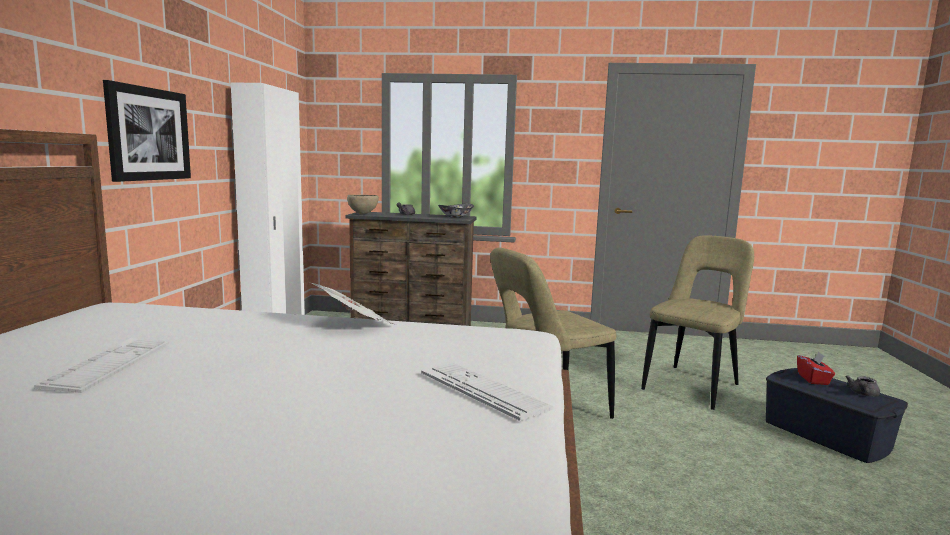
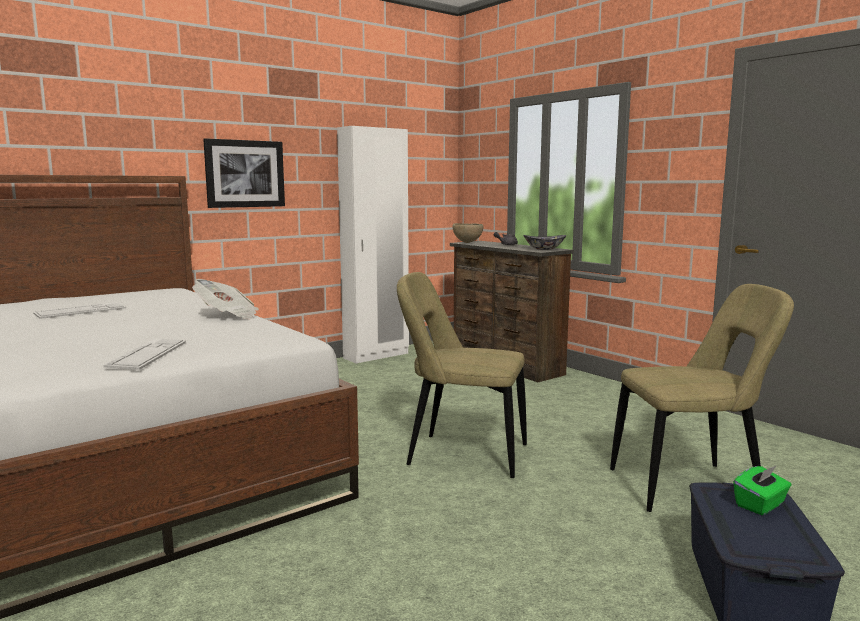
camera: 45 degrees right, 0 degrees up
red tissue box [797,352,835,385] -> green tissue box [733,465,791,515]
grey teapot [845,375,880,397] -> none

